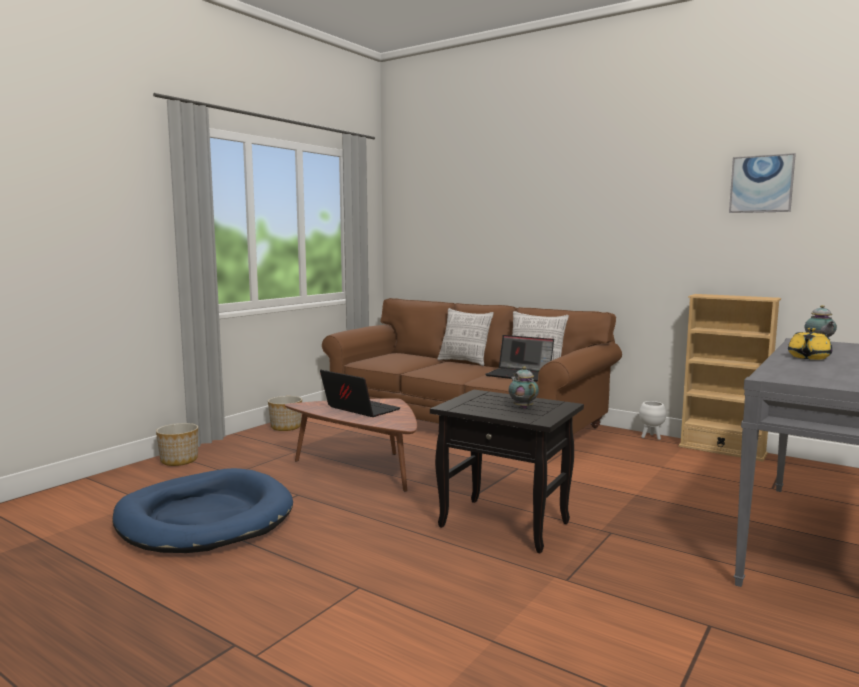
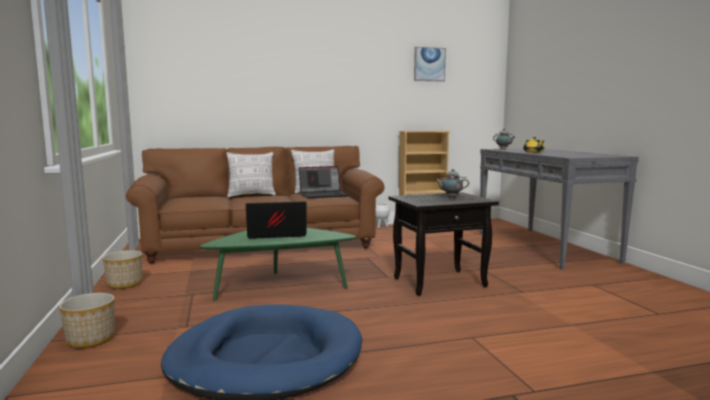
camera: 50 degrees left, 0 degrees up
brown coffee table [285,398,417,492] -> green coffee table [200,228,356,301]

